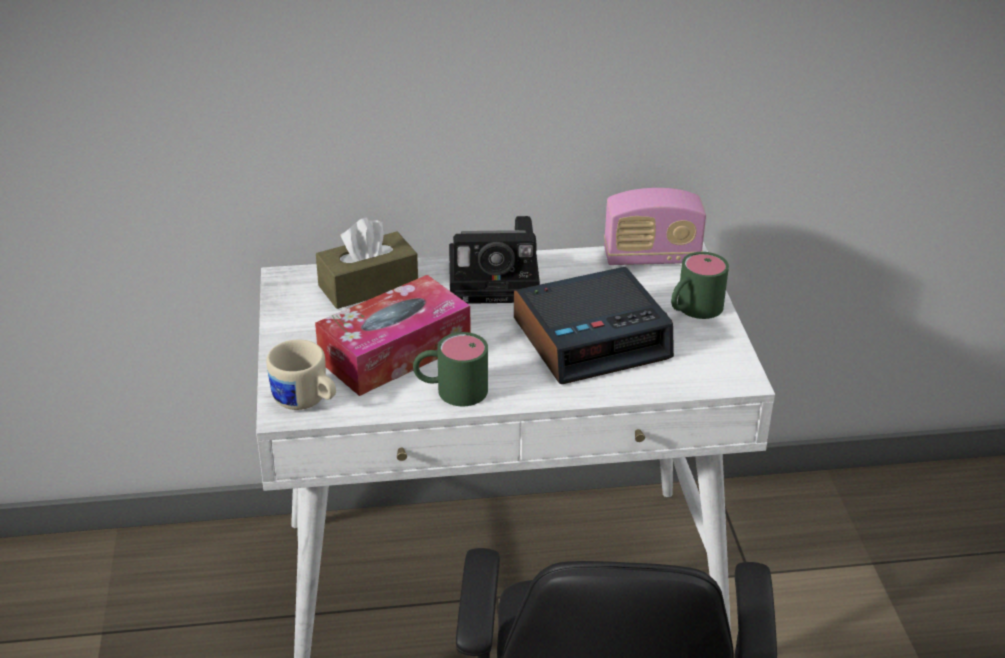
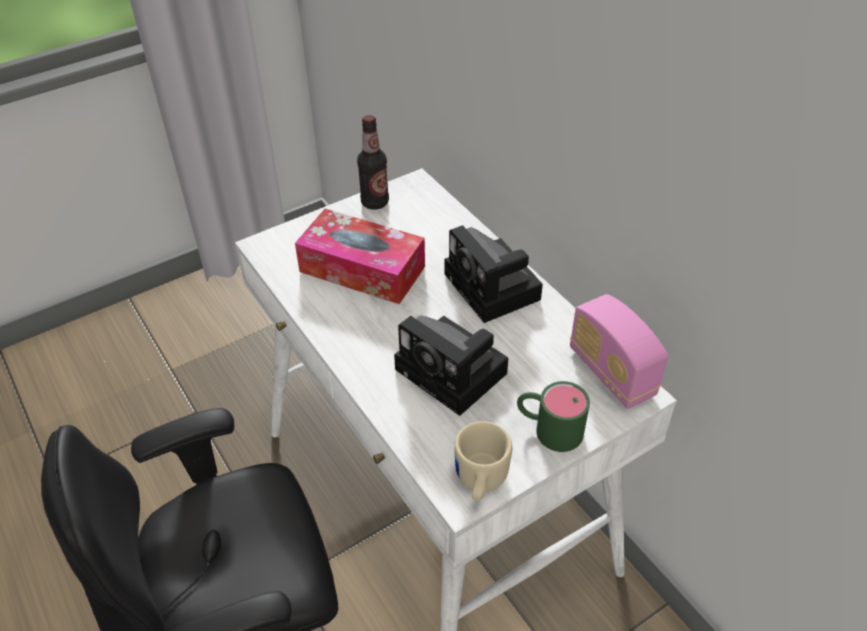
camera: 65 degrees right, 10 degrees up
beige mug [266,340,336,410] -> beige mug moved to [454,421,512,500]
brown tissue box [316,218,418,309] -> none
green mug [413,332,488,406] -> none
alarm clock [514,267,674,384] -> camera [394,316,508,416]
none -> bottle [357,115,389,210]

